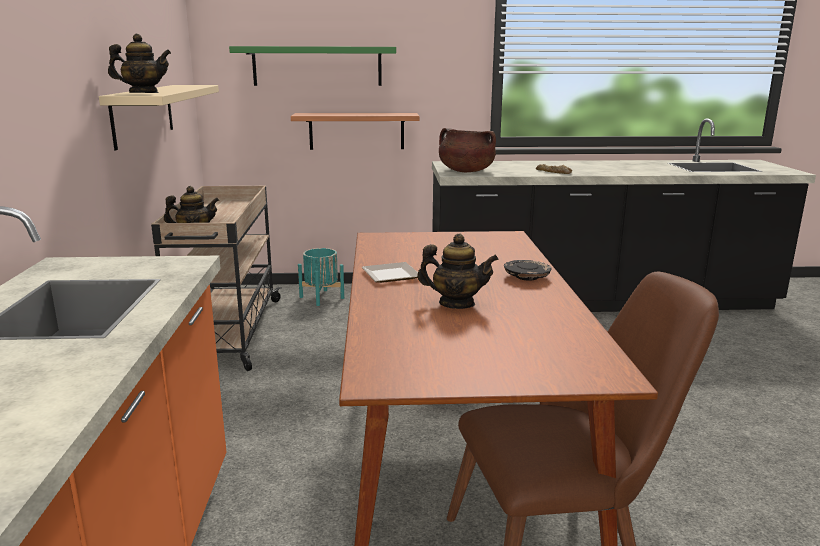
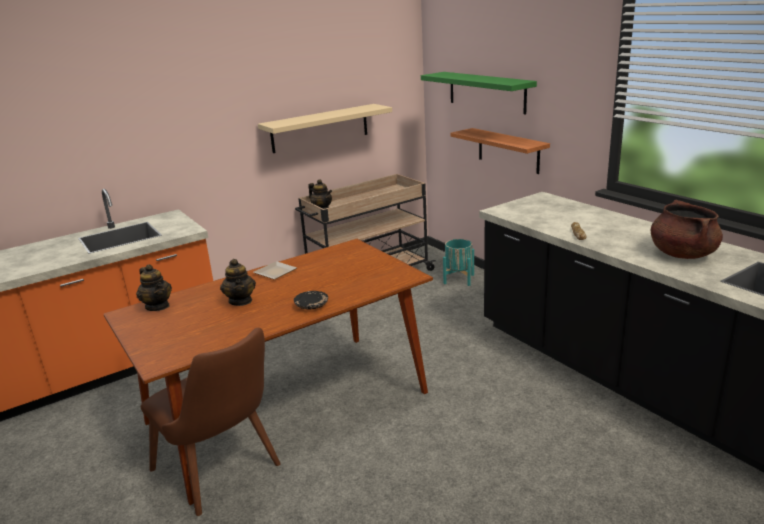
camera: 60 degrees right, 5 degrees up
teapot [108,34,171,93] -> teapot moved to [136,264,172,311]
brown cooking pot [439,128,496,172] -> brown cooking pot moved to [651,200,723,259]

